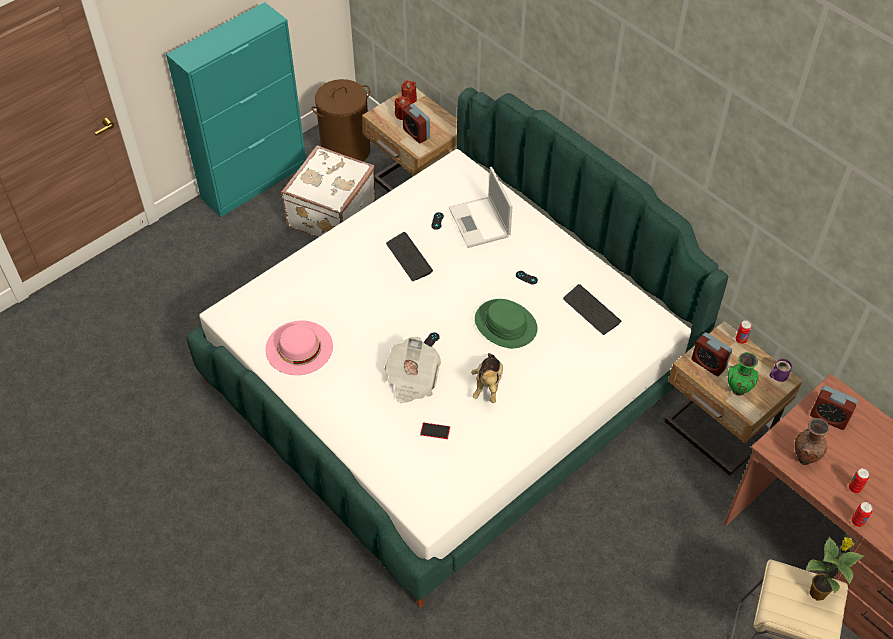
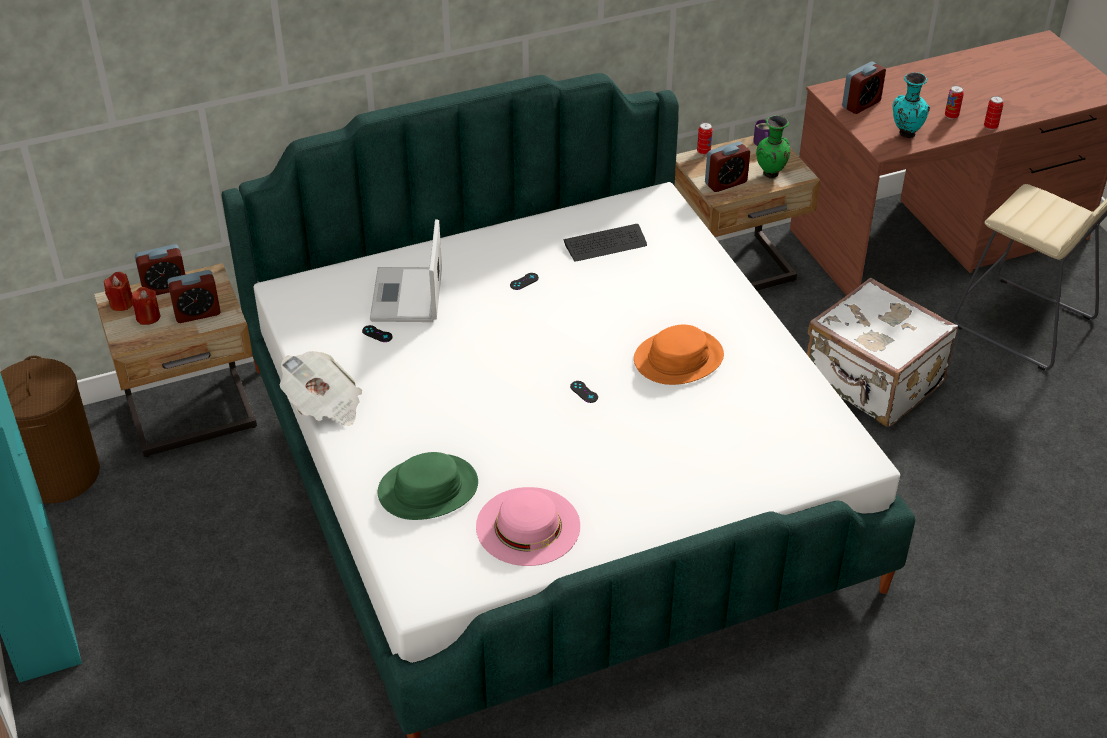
camera: 70 degrees left, 10 degrees down
white suitcase [281,145,376,238] -> white suitcase moved to [807,277,958,427]
newspaper [385,337,441,403] -> newspaper moved to [279,351,362,426]
keyboard [386,232,433,281] -> none
phone [420,422,450,439] -> none
laptop [449,167,513,248] -> laptop turned 90 degrees clockwise [370,219,442,322]
plush toy [471,353,503,403] -> orange hat [634,325,724,385]
green hat [475,299,538,348] -> green hat moved to [378,452,478,520]
brown vase [795,418,830,465] -> turquoise vase [893,72,930,138]
potted plant [805,537,864,601] -> none
none -> alarm clock [135,244,185,295]

